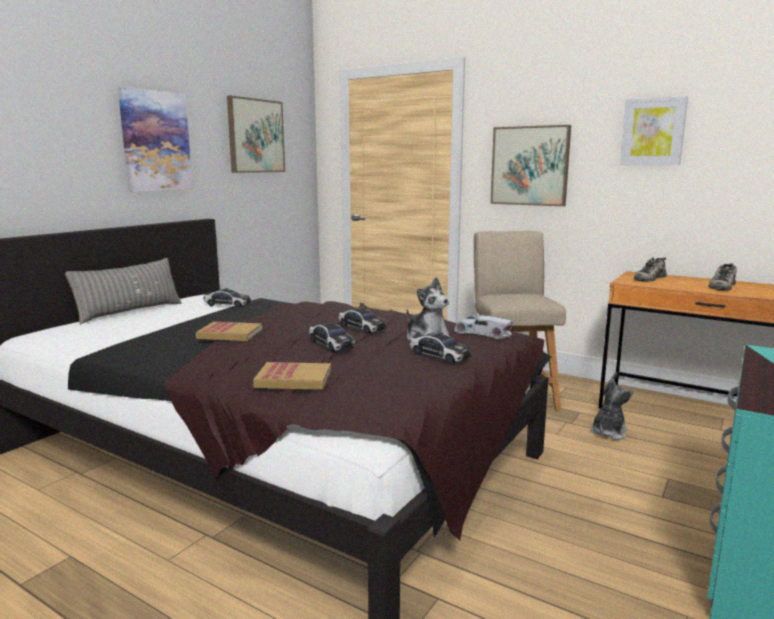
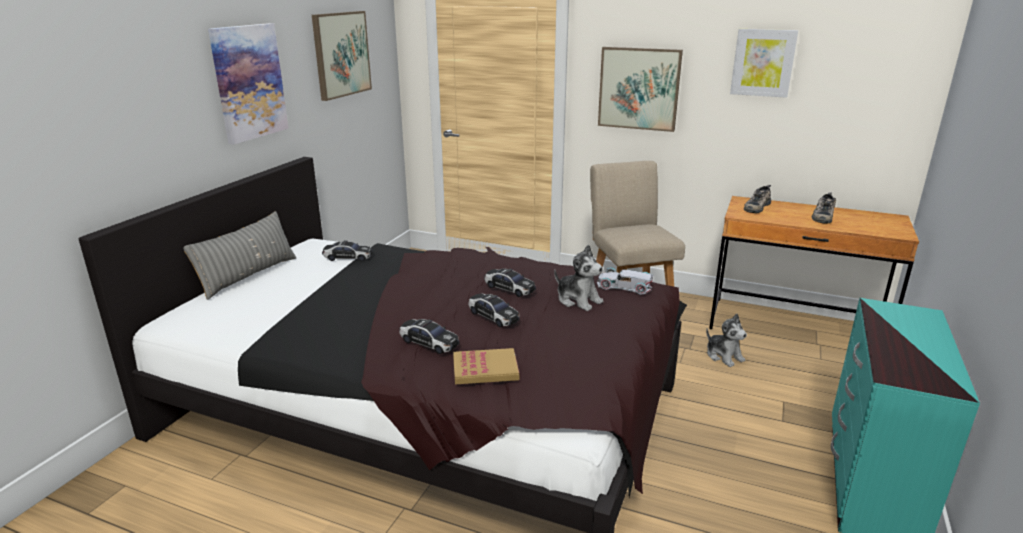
camera: 10 degrees left, 10 degrees up
book [196,321,262,341] -> none
toy car [409,332,471,364] -> toy car moved to [399,319,460,354]
plush toy [590,378,633,440] -> plush toy turned 120 degrees clockwise [706,314,747,367]

